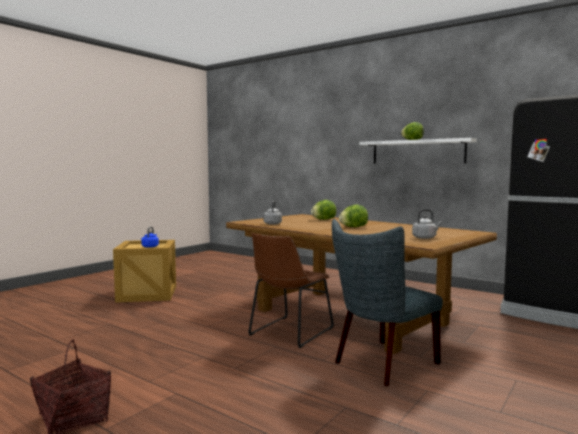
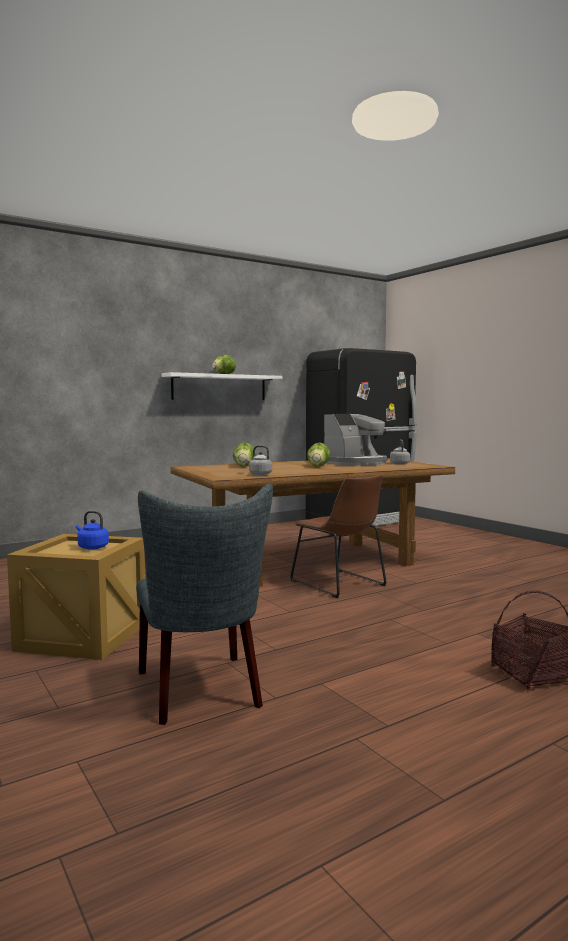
camera: 70 degrees left, 0 degrees up
grey chair [332,219,443,386] -> grey chair moved to [136,484,273,725]
none -> coffee machine [324,414,387,466]

